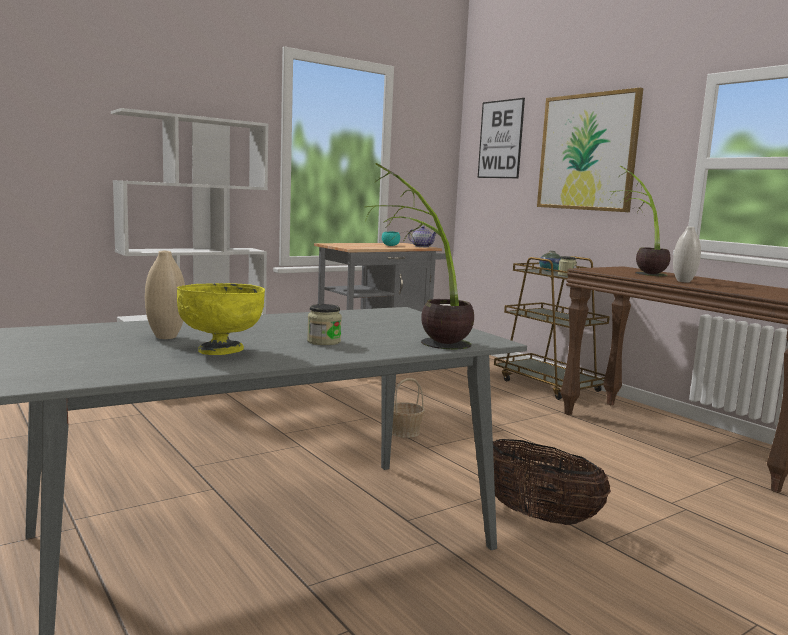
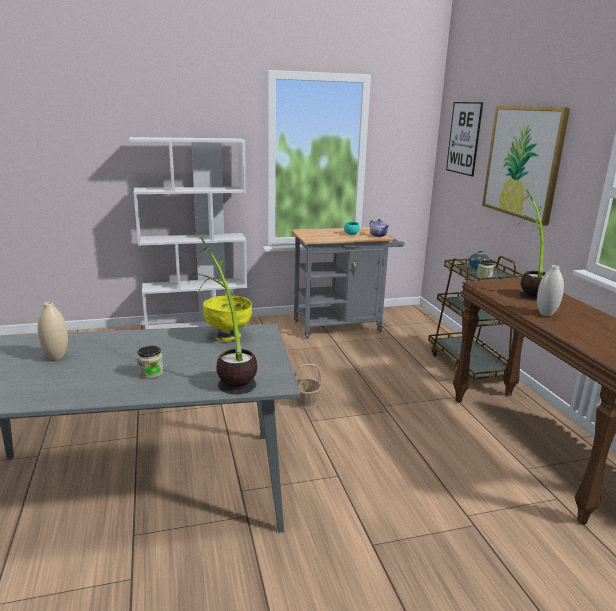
camera: 20 degrees right, 10 degrees up
yellow bowl [177,283,265,355] -> yellow bowl moved to [203,296,252,342]
basket [493,439,611,525] -> none

